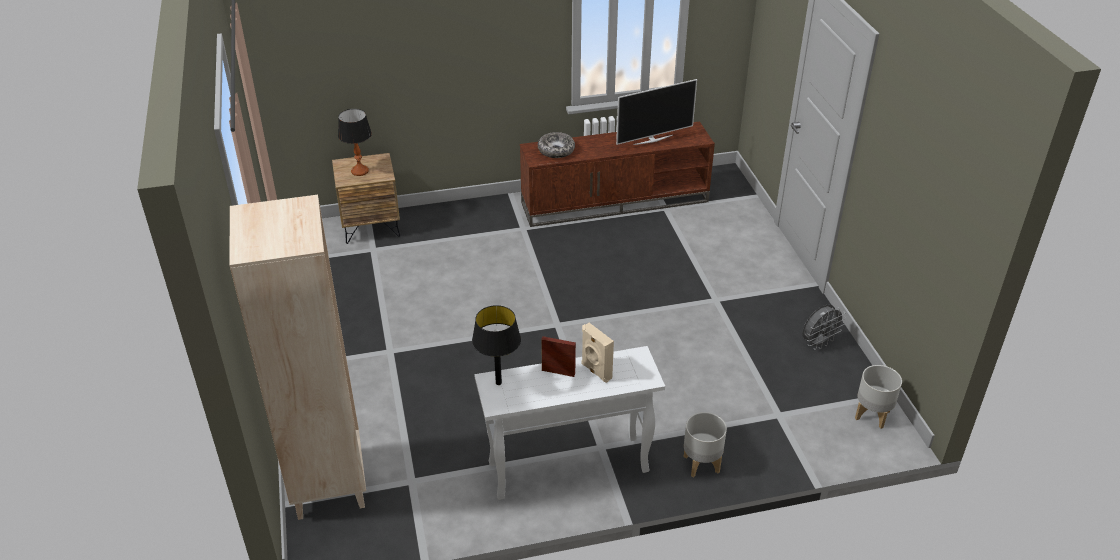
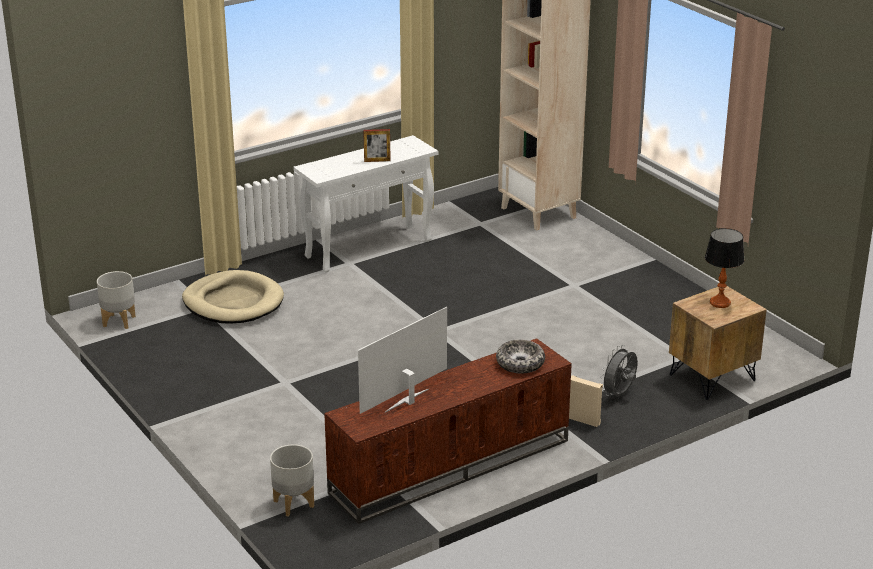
camera: 160 degrees right, 10 degrees down
black table lamp [472,305,521,385] -> none
beige speaker [582,323,614,383] -> beige speaker moved to [569,375,603,427]
grey planter [684,412,727,477] -> grey planter moved to [270,444,314,516]
grey fan [802,304,846,350] -> grey fan moved to [600,345,638,396]
none -> beige dog bed [182,270,284,324]

